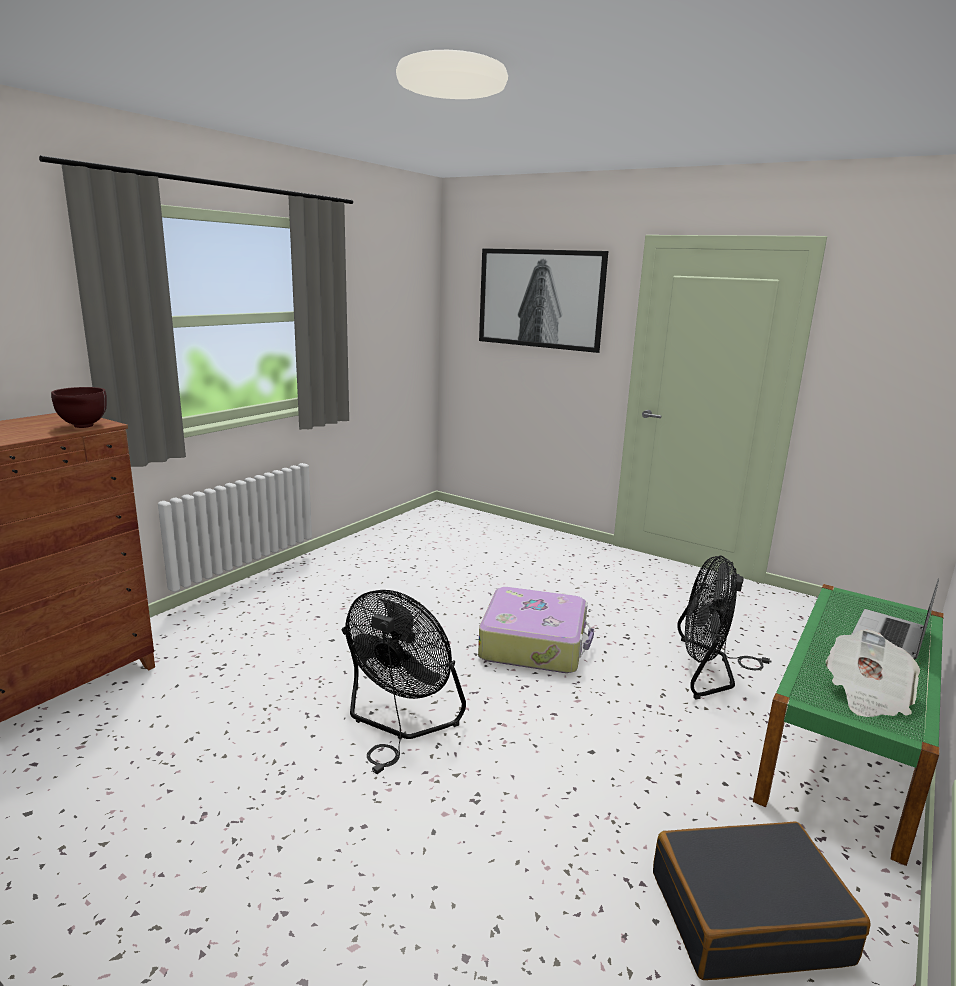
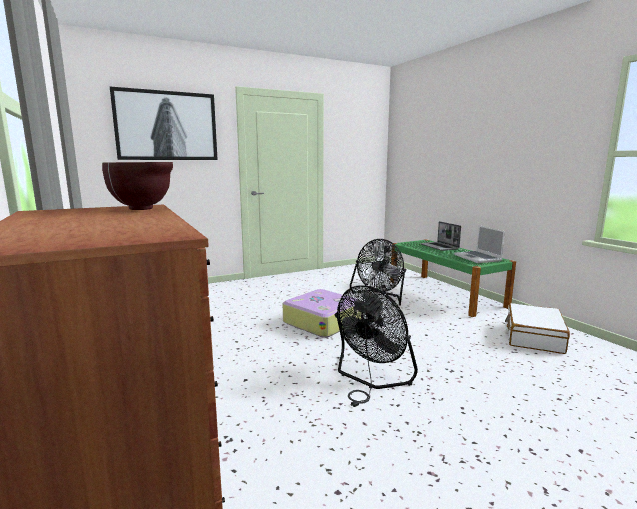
camera: 60 degrees left, 5 degrees down
black fan [342,590,466,774] -> black fan turned 75 degrees clockwise [335,285,418,407]
black suitcase [653,821,871,980] -> white suitcase [504,303,570,354]
newspaper [826,629,920,717] -> laptop [454,225,505,263]

